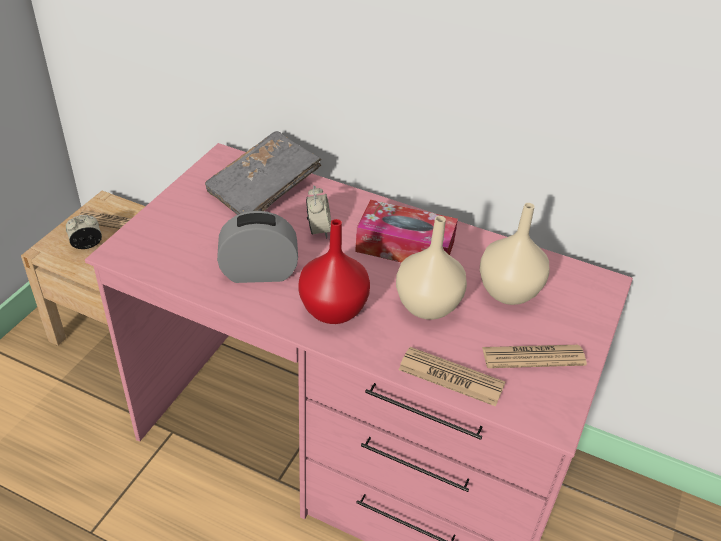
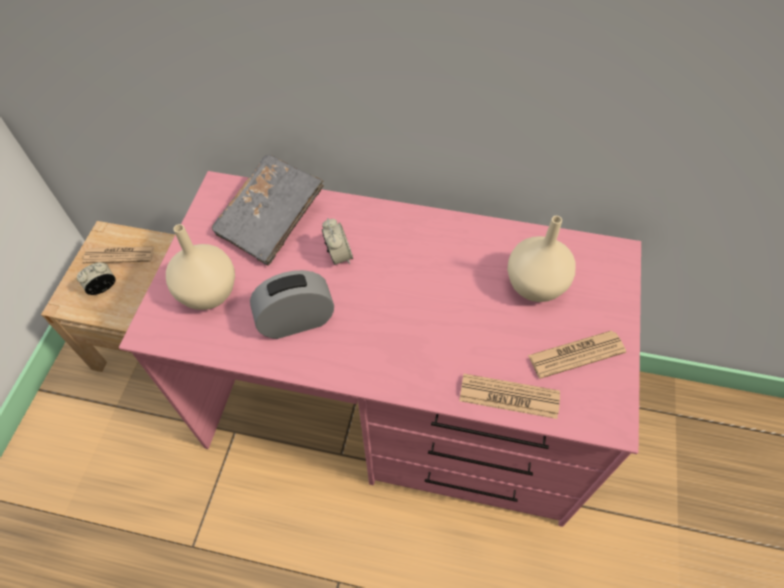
camera: 10 degrees left, 15 degrees up
red vase [298,219,370,324] -> none
tissue box [355,200,458,263] -> none
beige vase [396,216,467,320] -> beige vase moved to [166,224,235,310]

